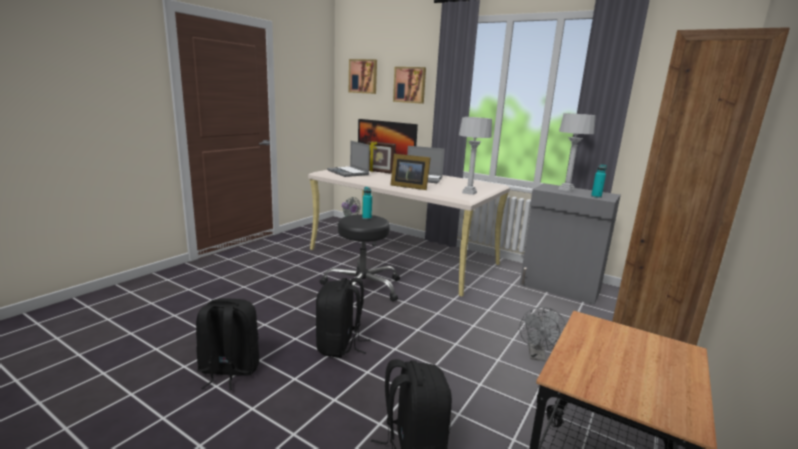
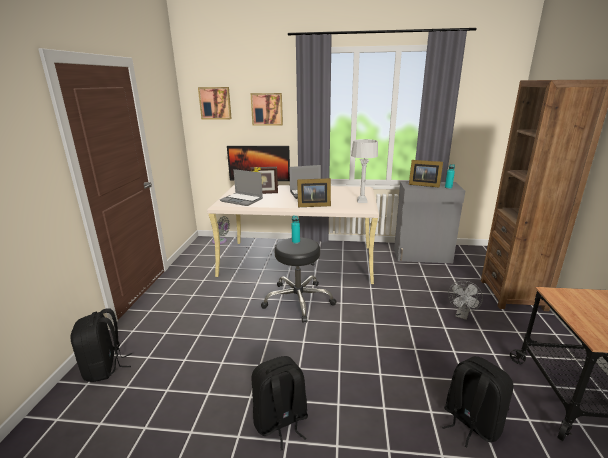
camera: 25 degrees left, 5 degrees up
black backpack [316,278,370,358] -> black backpack moved to [70,308,133,382]
grey fan [519,307,566,361] -> grey fan turned 45 degrees clockwise [448,281,483,320]
grey table lamp [559,113,596,192] -> picture frame [409,160,443,188]

